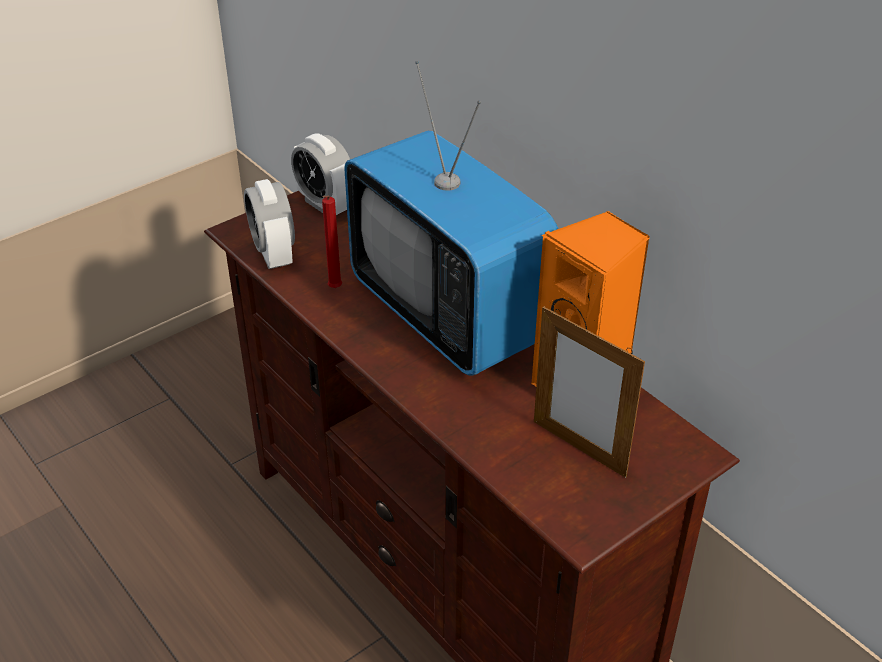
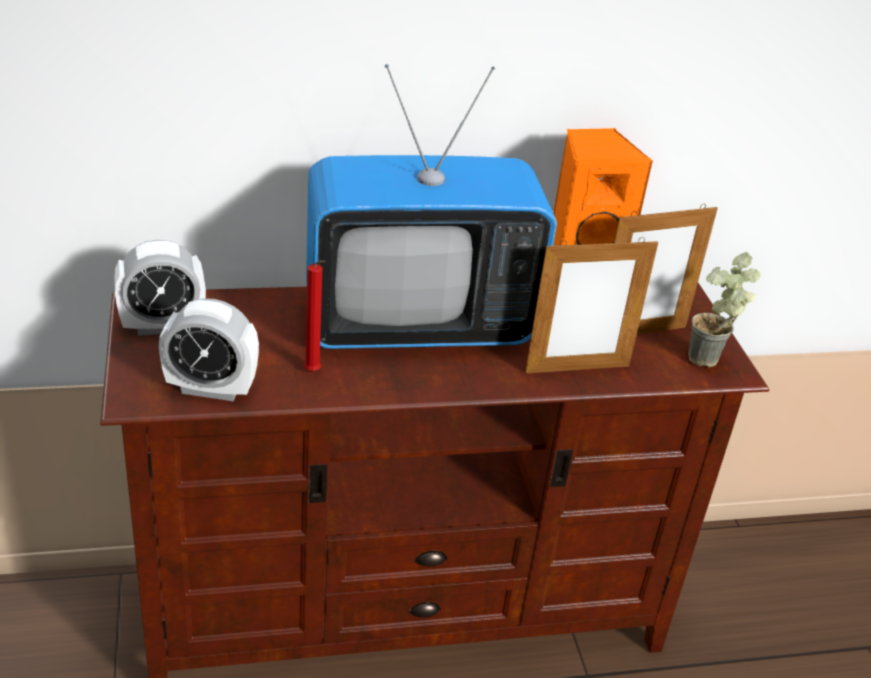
camera: 65 degrees left, 5 degrees down
none -> picture frame [525,237,658,373]
none -> potted plant [688,252,760,367]

